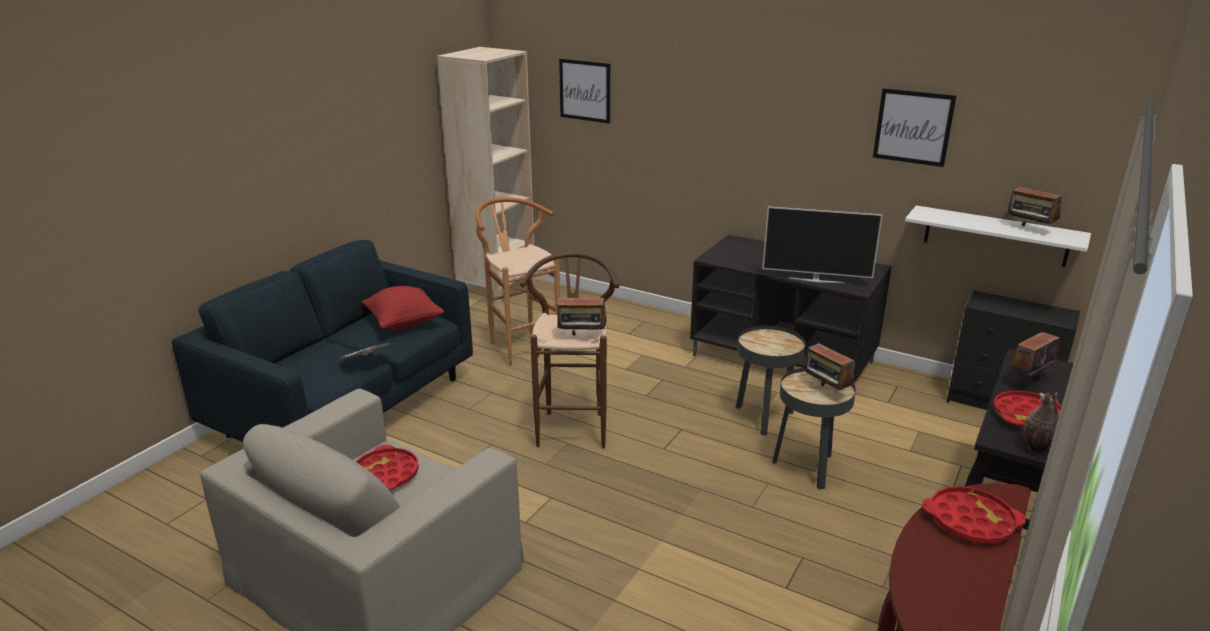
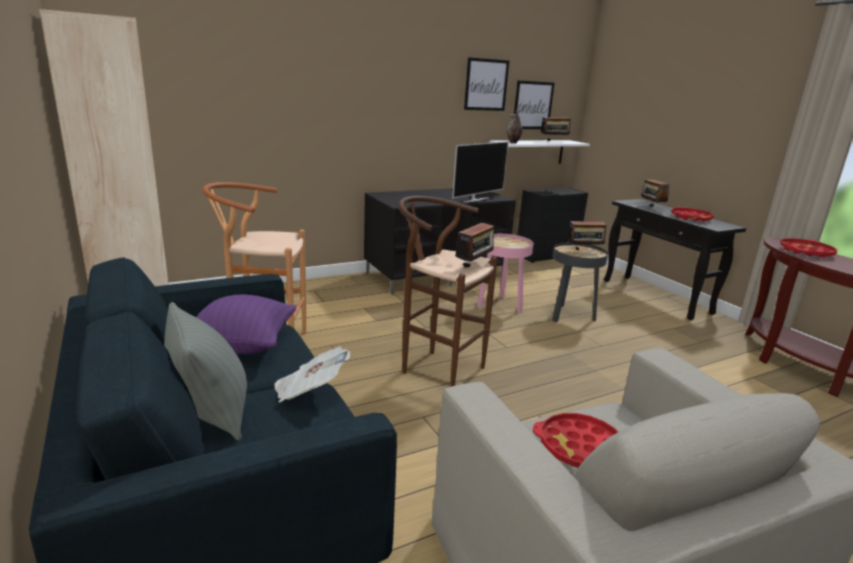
camera: 60 degrees left, 5 degrees down
red pillow [362,286,444,331] -> purple pillow [196,294,297,354]
picture [559,58,610,123] -> picture moved to [514,80,555,129]
black side table [736,326,805,435] -> pink side table [477,234,534,313]
vase [1024,392,1059,454] -> vase moved to [507,110,523,144]
none -> grey pillow [164,302,247,441]

